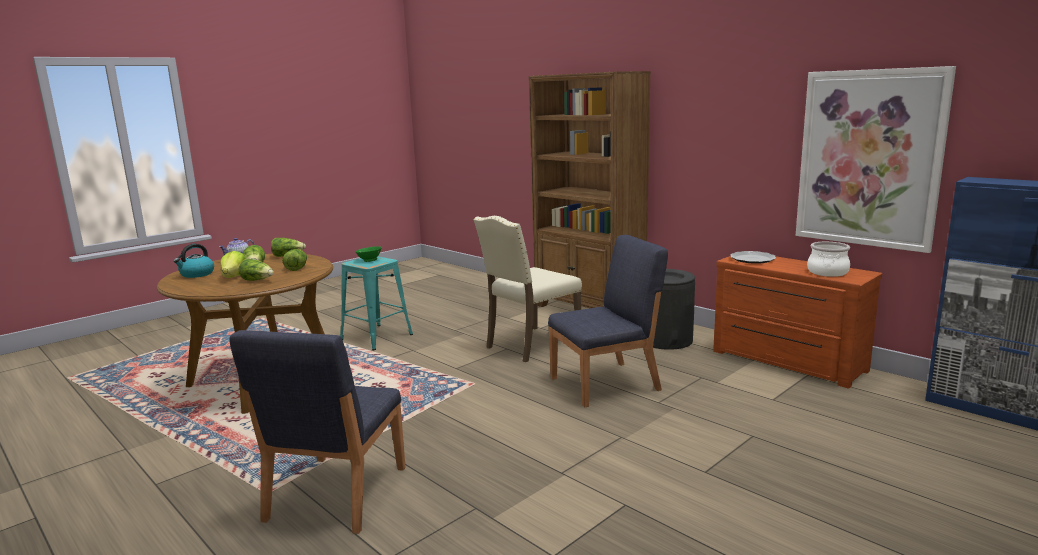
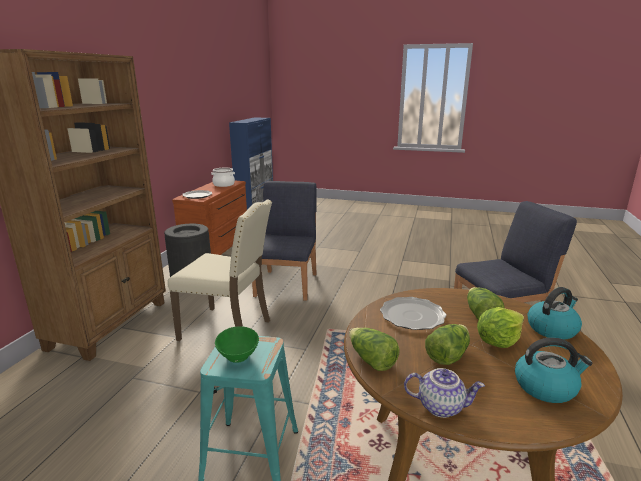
camera: 120 degrees left, 5 degrees up
lettuce [282,249,307,271] -> plate [380,297,447,330]
blue chair [548,235,668,408] -> blue chair turned 60 degrees clockwise [252,181,317,301]
picture [796,66,956,253] -> none
none -> kettle [528,287,582,340]

